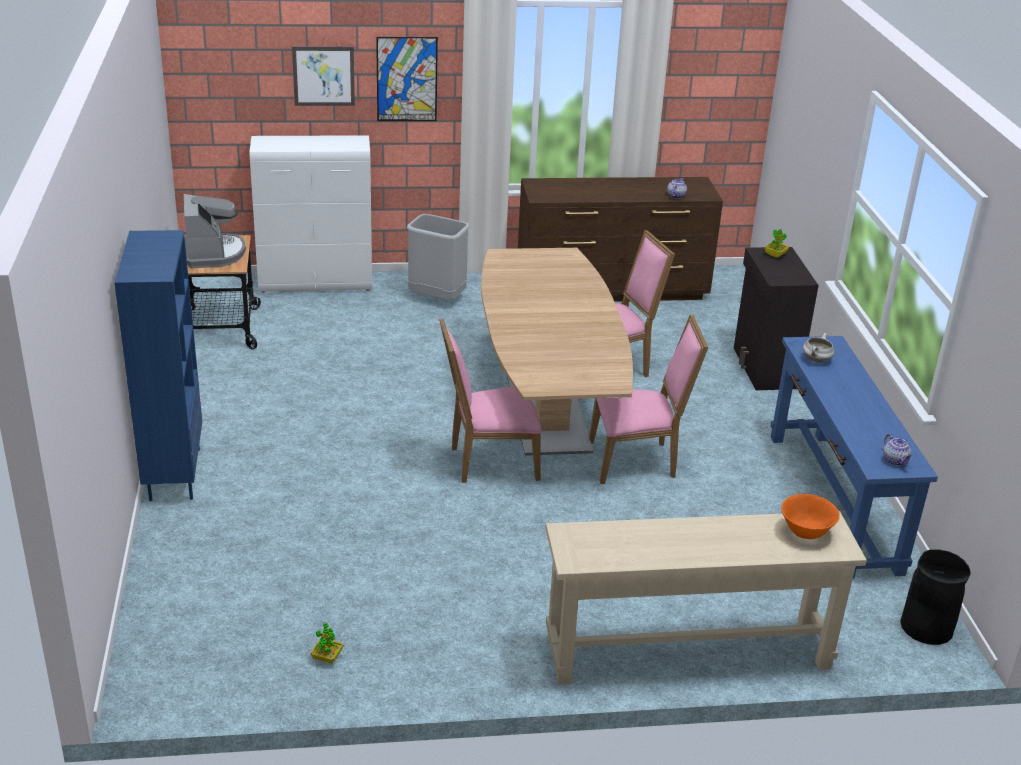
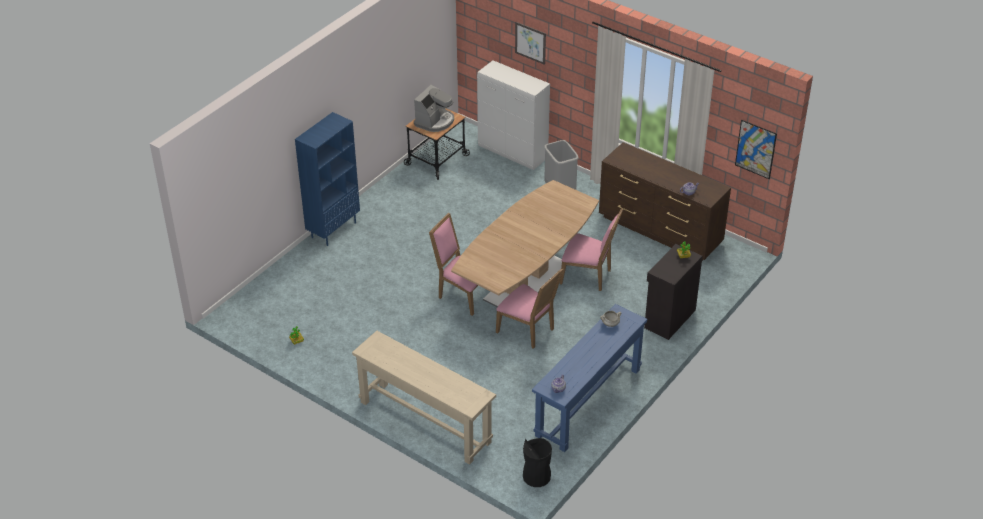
camera: 45 degrees right, 10 degrees up
picture [376,37,438,121] -> picture moved to [735,120,777,179]
orange bowl [781,494,840,539] -> none

